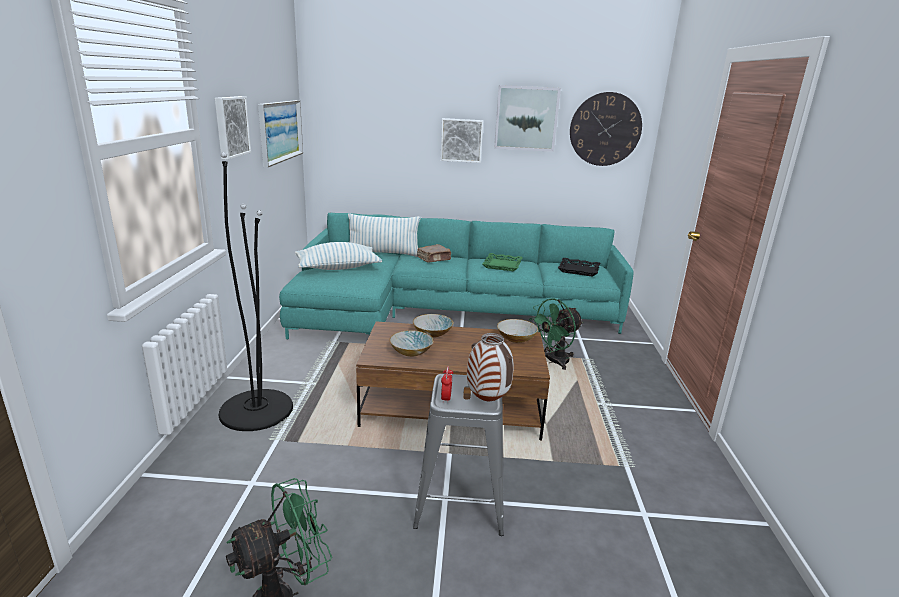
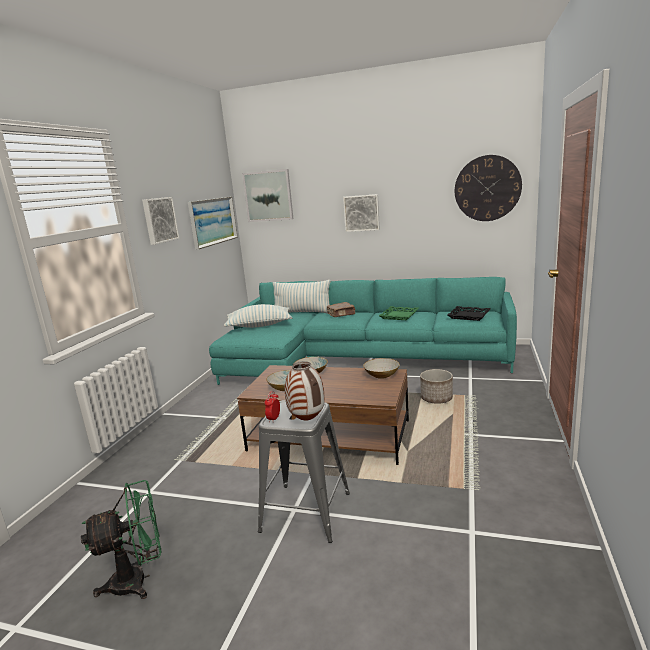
camera: 15 degrees right, 5 degrees down
black floor lamp [219,152,293,431] -> none
picture [494,85,561,152] -> picture moved to [242,169,293,222]
green fan [529,298,583,370] -> planter [420,369,453,404]

